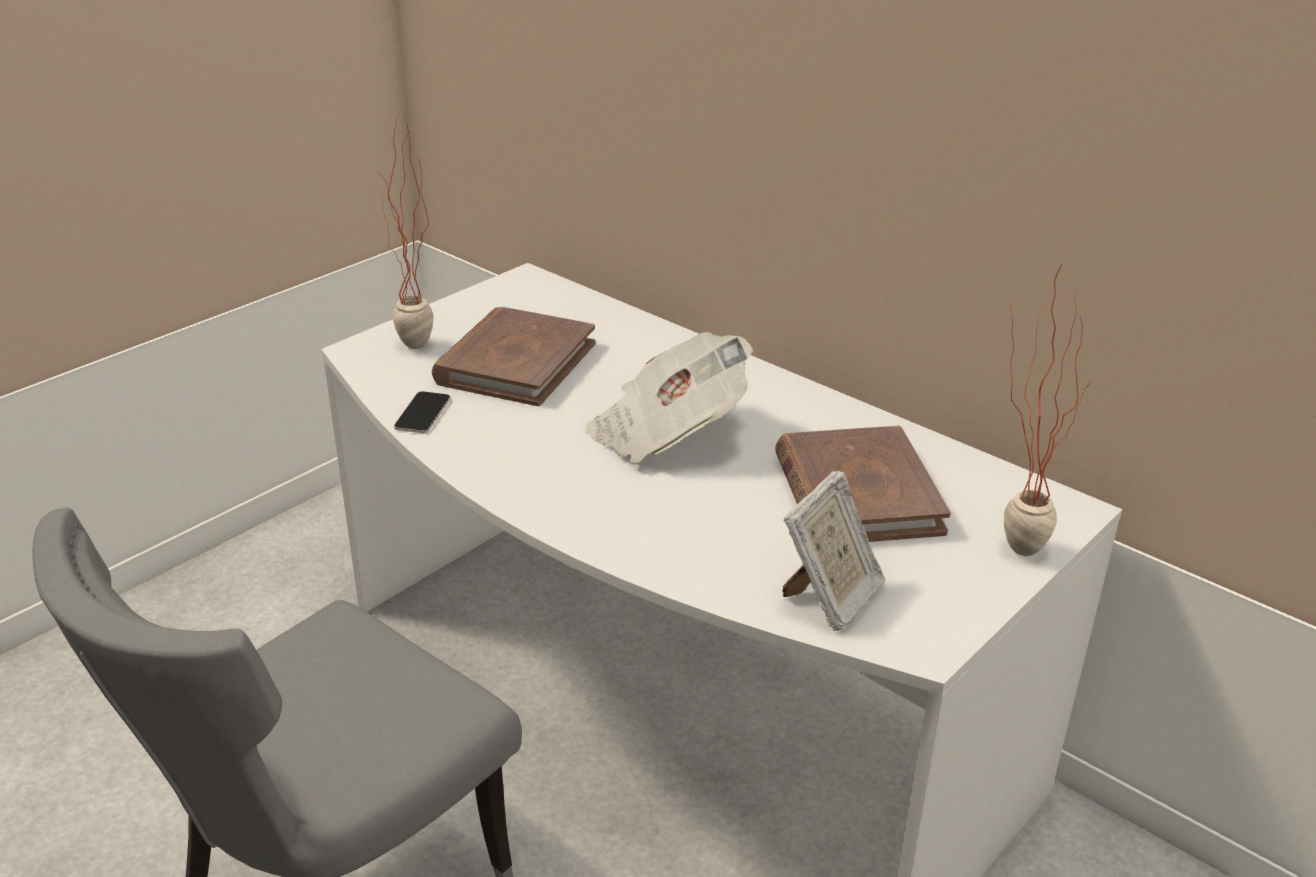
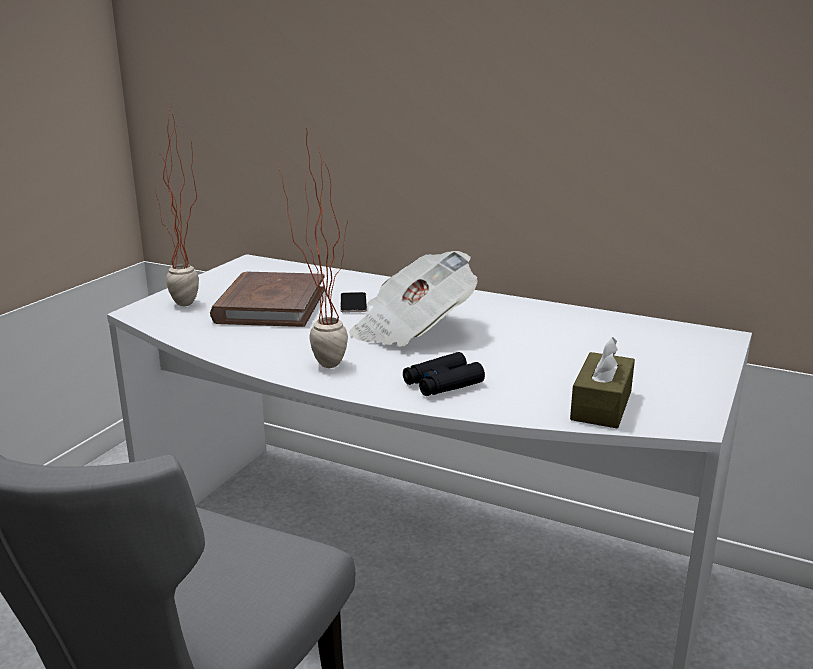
camera: 15 degrees left, 10 degrees down
phone [394,391,450,433] -> phone moved to [340,292,367,313]
brown book [775,426,951,542] -> none
picture frame [782,471,886,631] -> brown tissue box [570,337,635,428]
potted plant [1004,266,1091,556] -> potted plant moved to [278,128,348,368]
none -> black binoculars [403,352,485,396]

